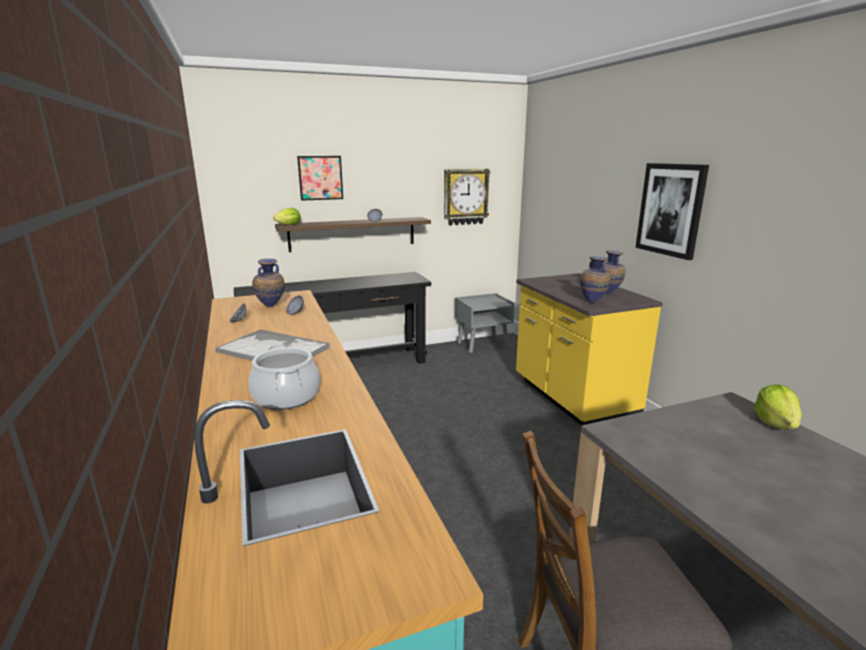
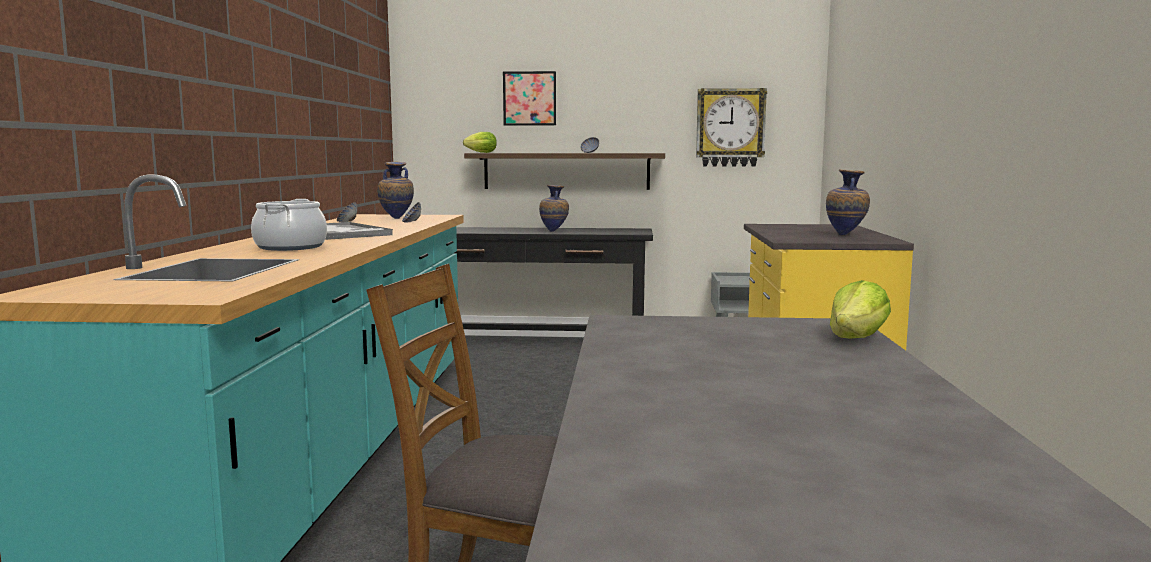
camera: 25 degrees right, 10 degrees down
vase [580,256,611,303] -> vase moved to [539,185,569,232]
picture [635,163,709,260] -> none

